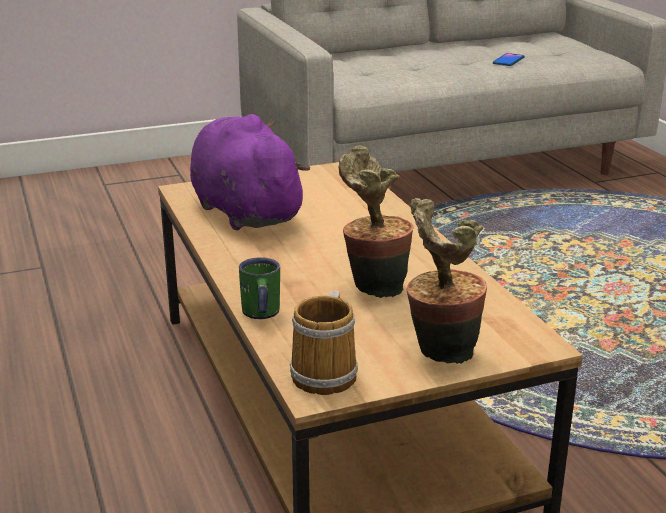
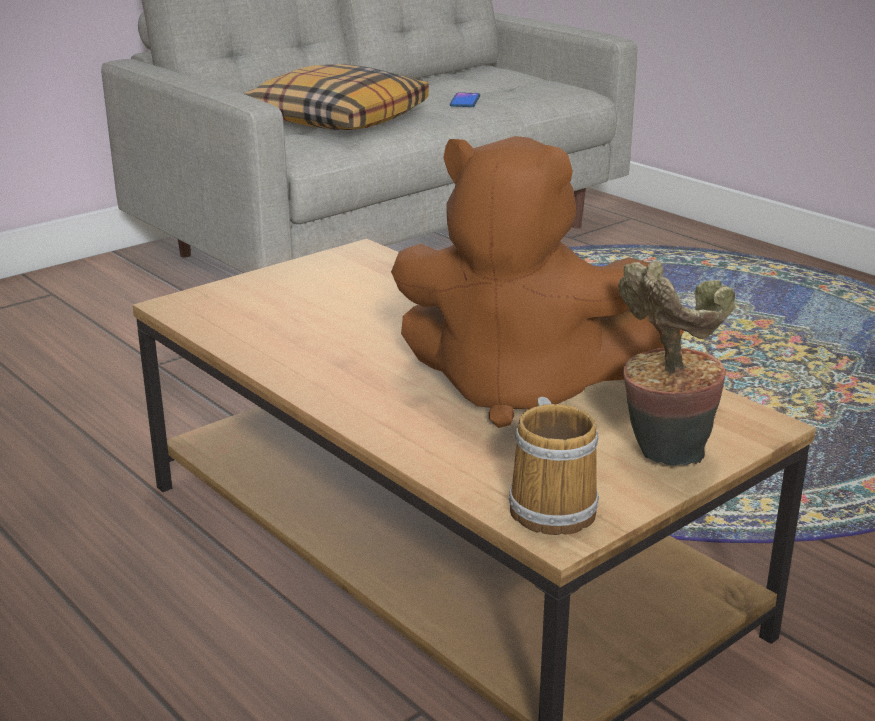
camera: 20 degrees left, 0 degrees up
purple plush toy [190,114,310,230] -> none
green mug [239,257,280,319] -> none
potted plant [339,145,414,298] -> brown plush toy [391,136,684,428]
none -> pillow [244,64,429,130]

